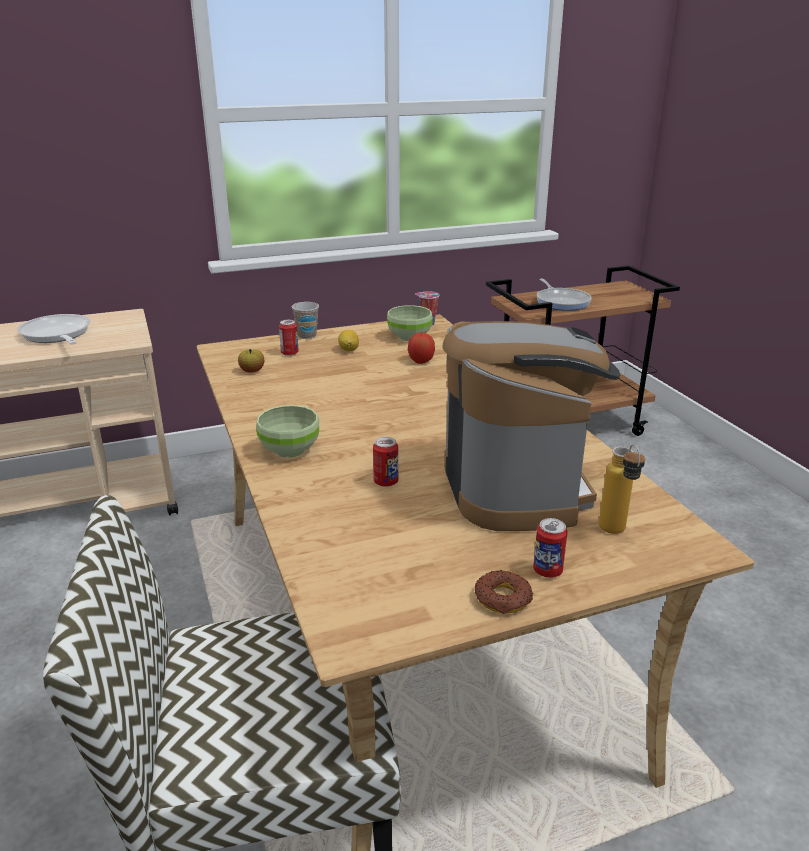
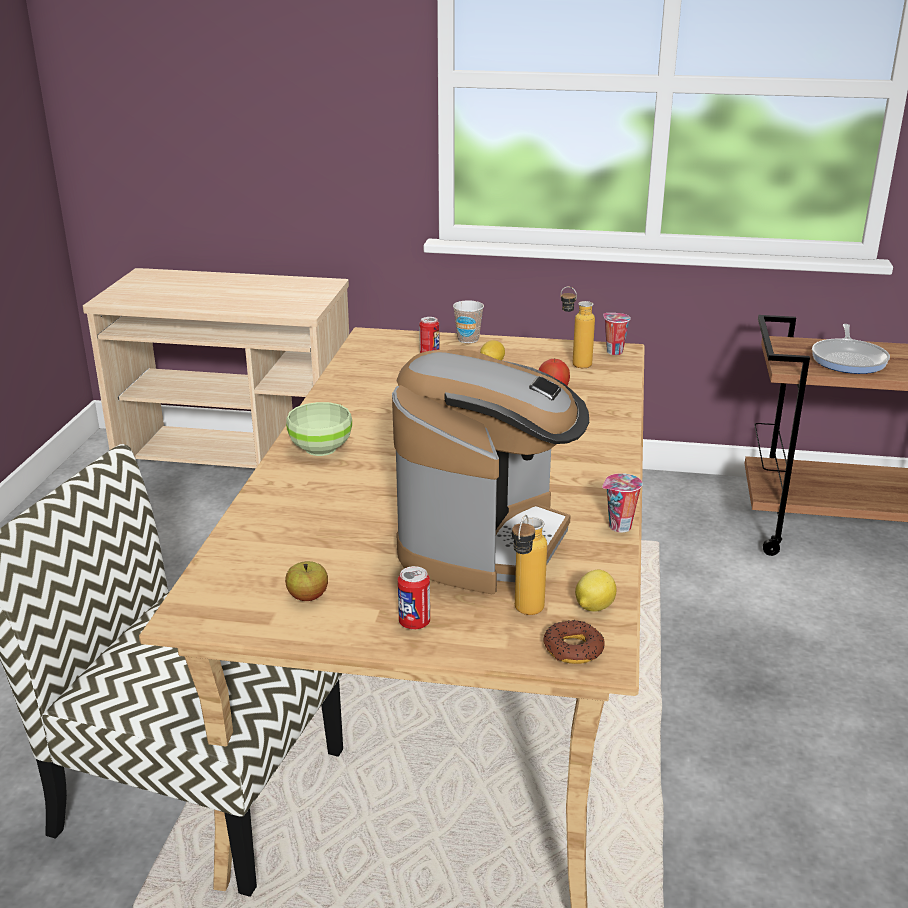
camera: 30 degrees right, 0 degrees up
frying pan [17,314,90,345] -> none
apple [238,349,264,373] -> apple moved to [285,561,328,601]
can [373,437,398,487] -> none
green bowl [387,305,433,341] -> bottle [561,286,595,368]
donut [475,570,533,614] -> donut moved to [543,620,605,664]
none -> lemon [575,570,617,612]
none -> cup [602,473,643,533]

